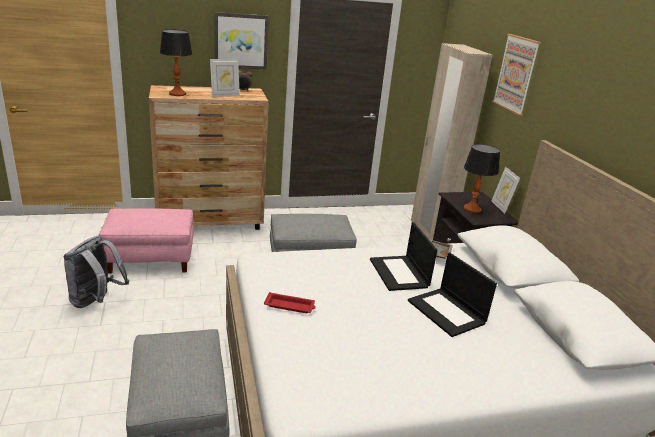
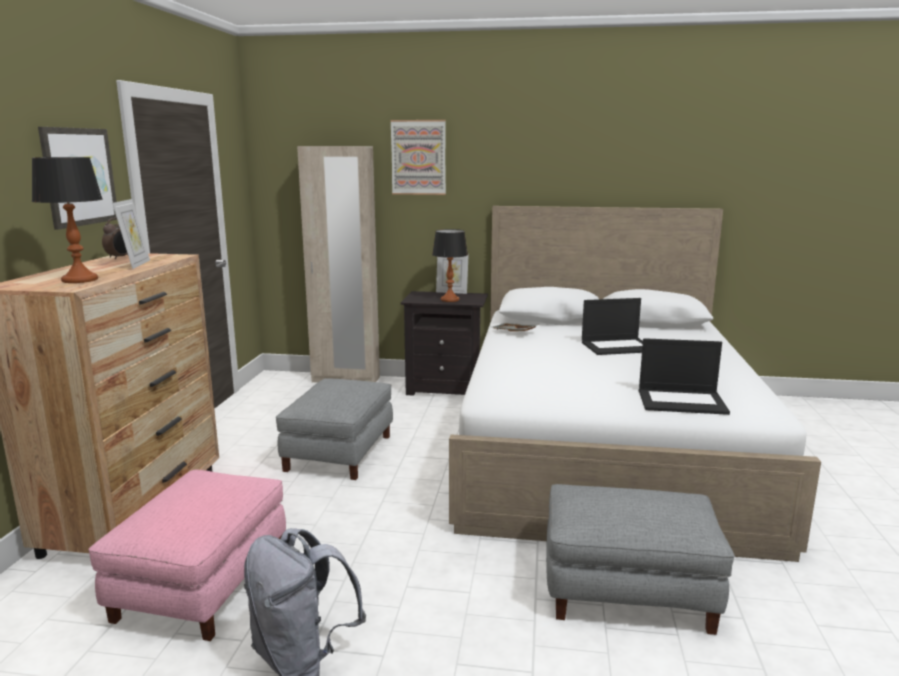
camera: 65 degrees left, 10 degrees down
red tray [264,292,316,313] -> none
laptop [370,222,437,291] -> laptop moved to [639,338,730,415]

